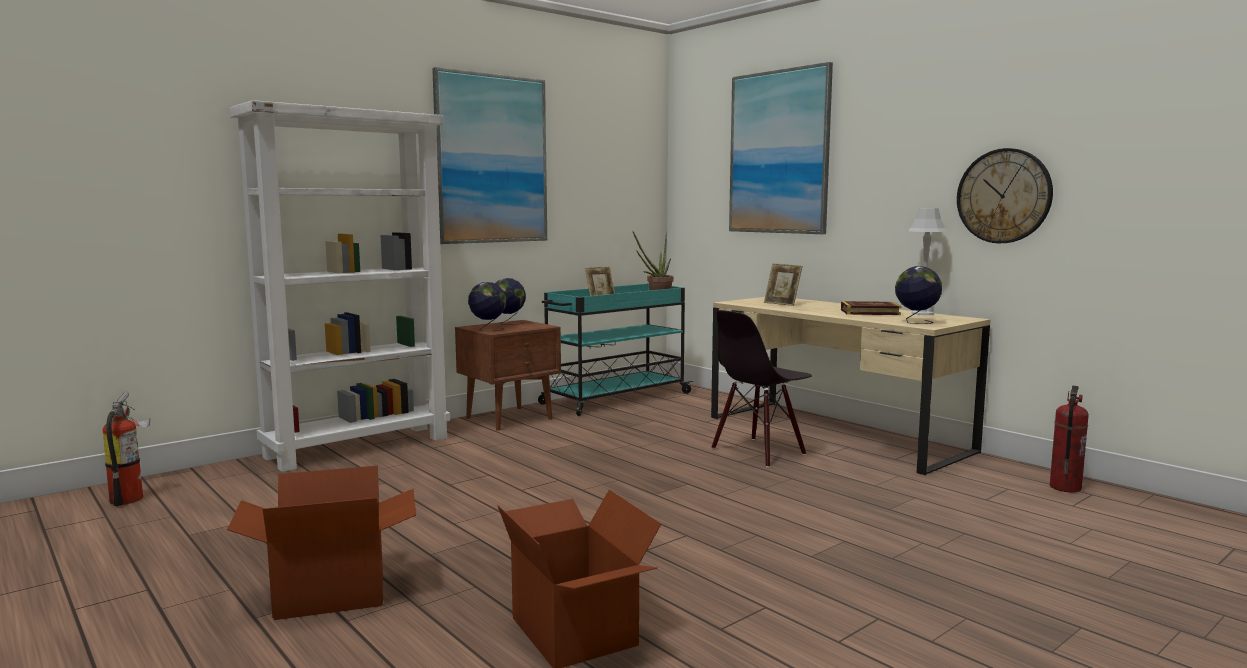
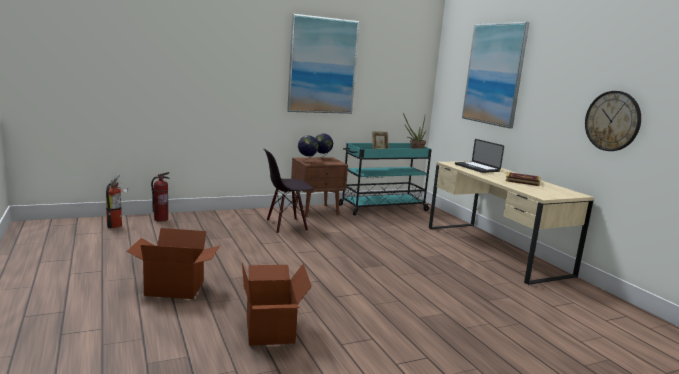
camera: 15 degrees right, 5 degrees up
white bookcase [230,100,450,472] -> none
black chair [712,310,812,468] -> black chair moved to [263,149,314,234]
picture frame [764,263,802,306] -> laptop [455,139,504,173]
globe [895,266,942,324] -> none
grey table lamp [908,208,948,315] -> none
fire extinguisher [1050,386,1089,493] -> fire extinguisher moved to [151,172,170,222]

